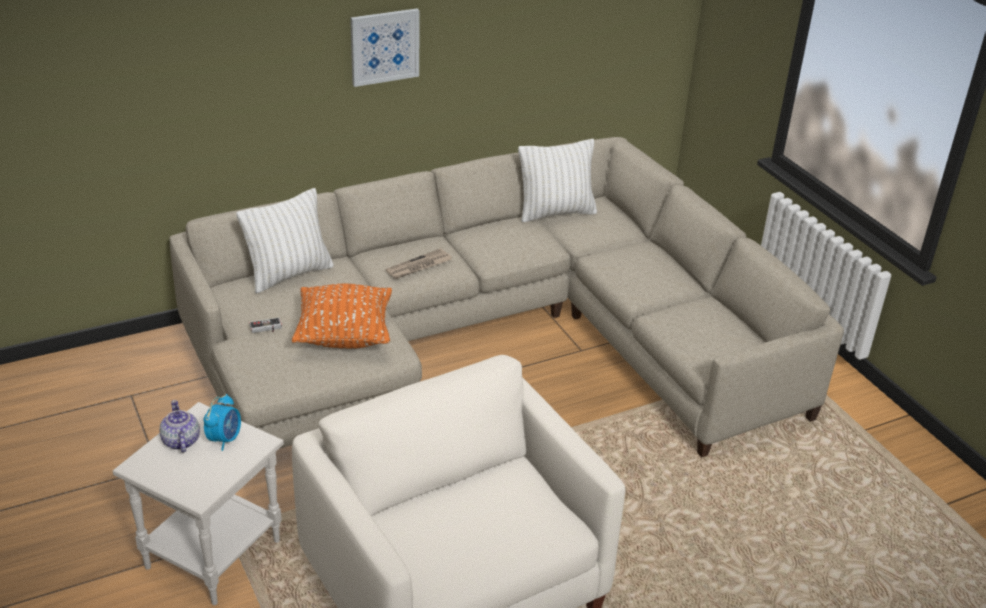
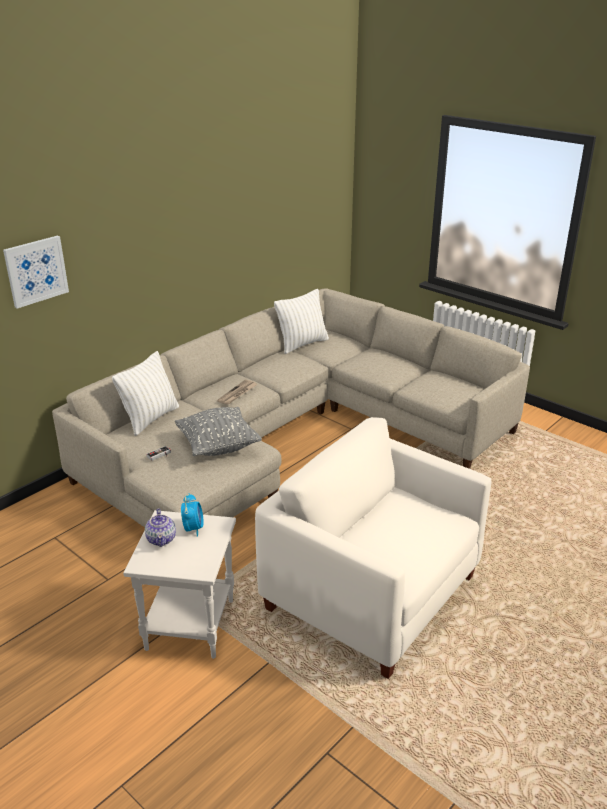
camera: 20 degrees left, 5 degrees down
teapot [159,400,200,453] -> teapot turned 150 degrees counterclockwise [145,508,176,547]
orange pillow [292,284,392,349] -> grey pillow [175,407,262,456]
picture [350,8,420,87] -> picture moved to [3,235,69,309]

